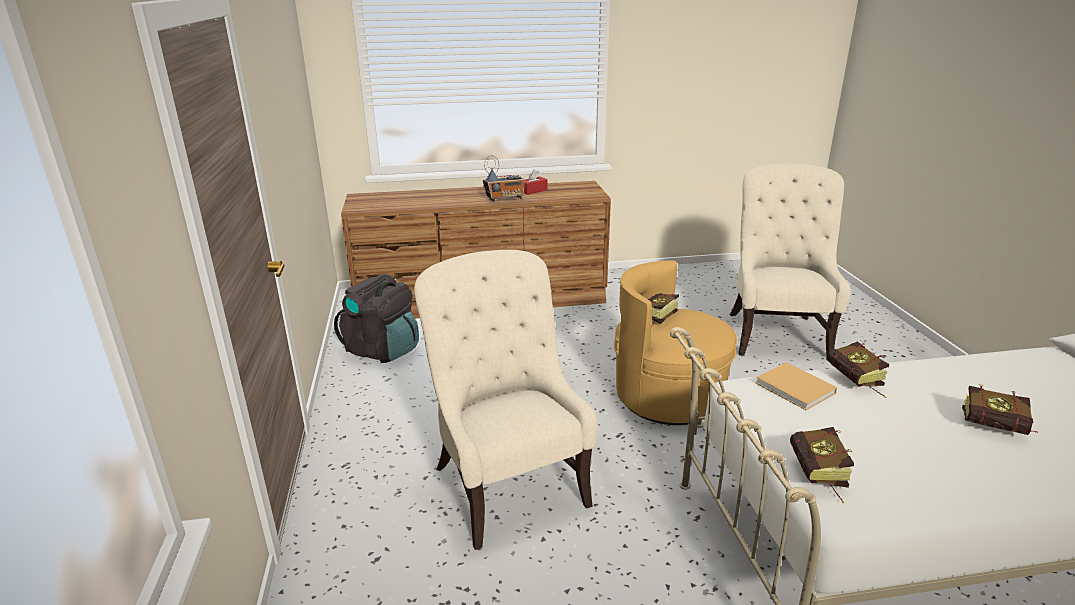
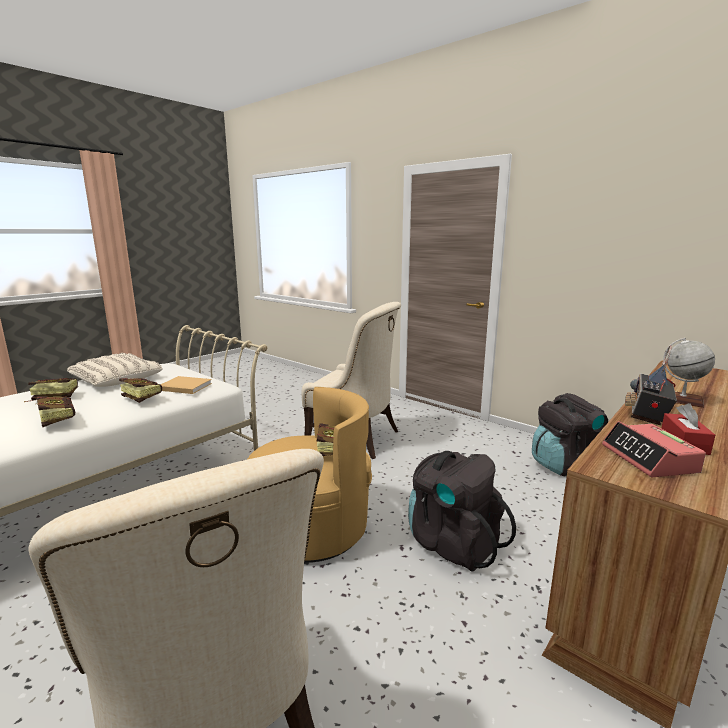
camera: 140 degrees right, 10 degrees down
book [790,427,854,504] -> book moved to [35,396,76,427]
none -> beige pillow [67,353,163,387]
none -> black backpack [408,451,516,572]
none -> alarm clock [602,421,706,477]
none -> globe [663,338,715,408]

